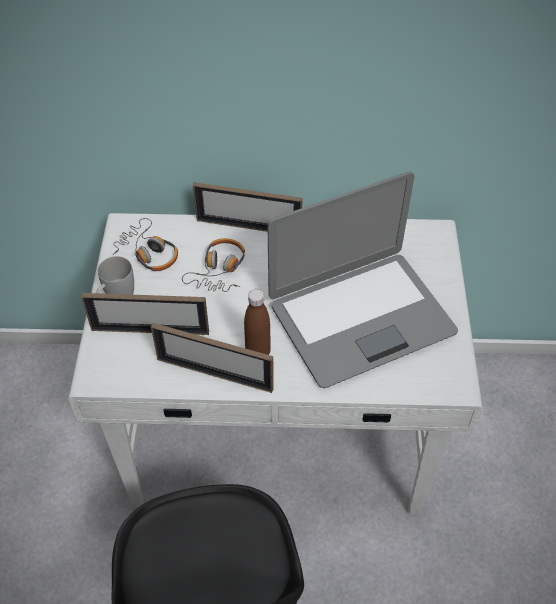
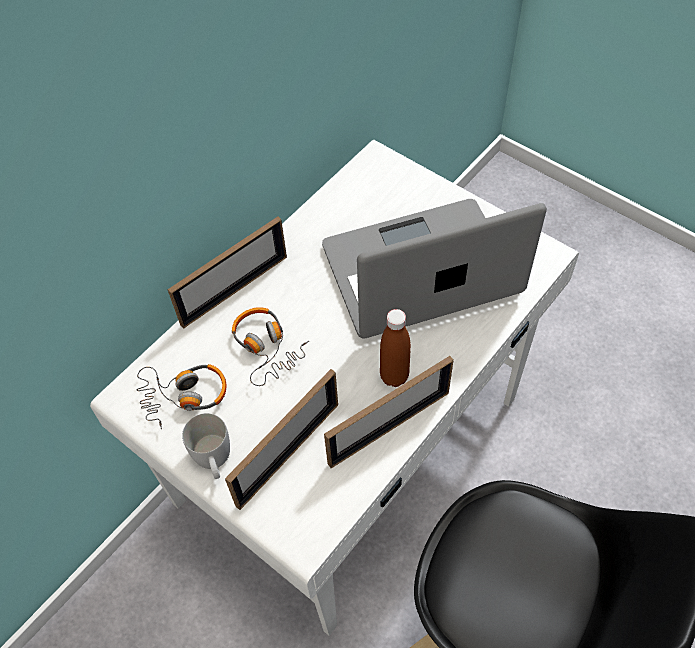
camera: 50 degrees left, 5 degrees up
laptop [267,172,458,388] -> laptop turned 120 degrees counterclockwise [322,199,547,339]

